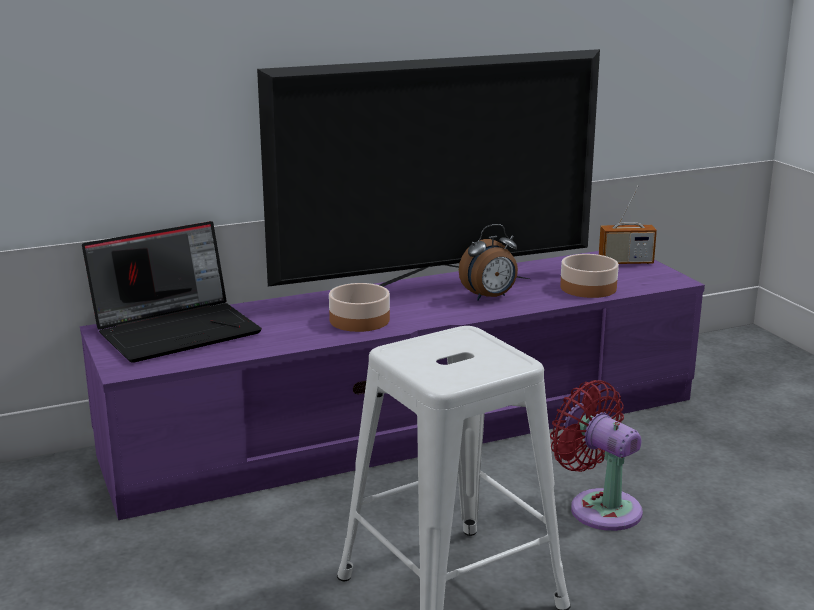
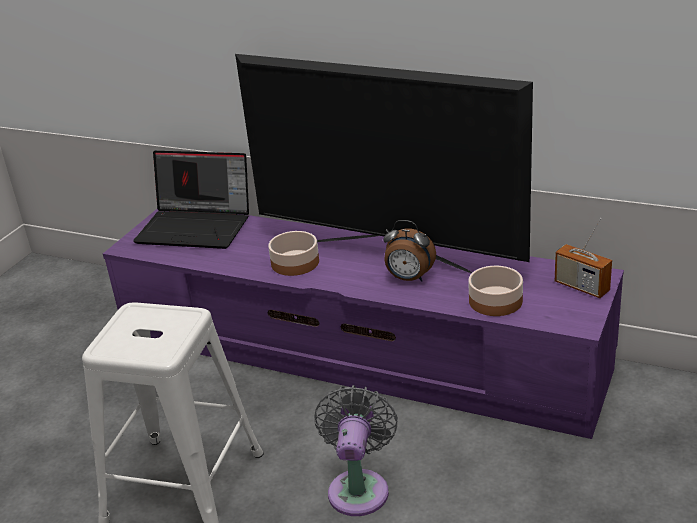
camera: 50 degrees right, 10 degrees up
red fan [550,380,643,531] -> grey fan [315,385,398,516]

